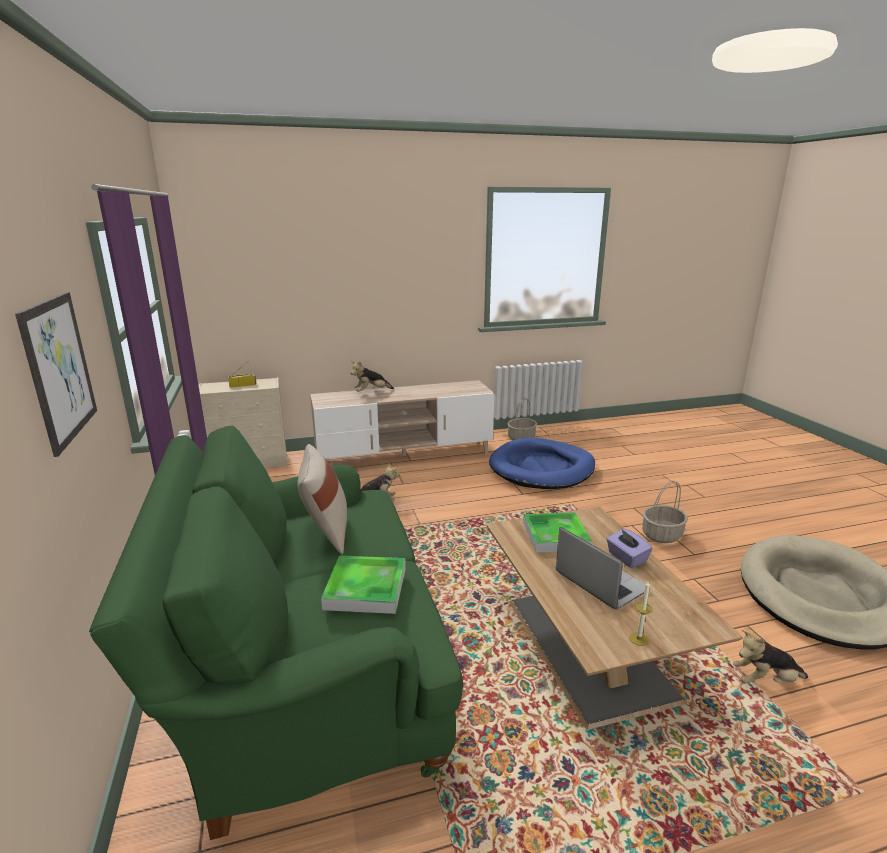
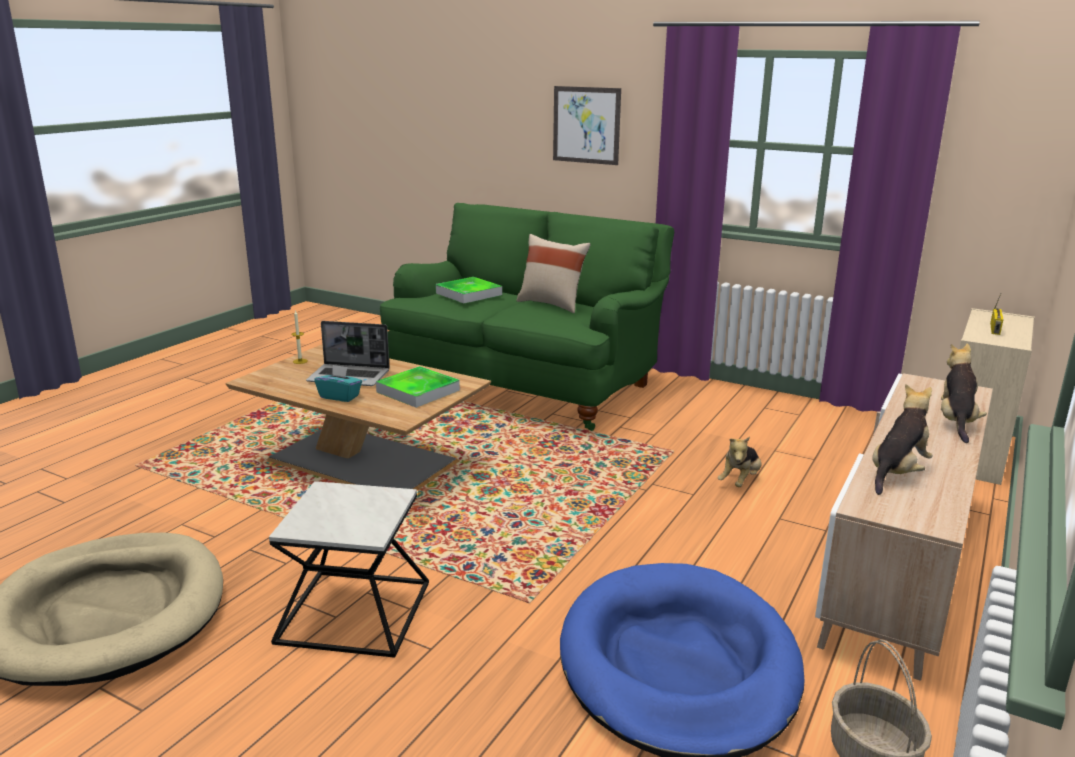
camera: 135 degrees right, 0 degrees up
purple tissue box [606,528,652,568] -> turquoise tissue box [314,365,362,402]
basket [642,481,688,543] -> side table [269,481,429,658]
plush toy [733,630,808,684] -> plush toy moved to [872,384,933,495]

